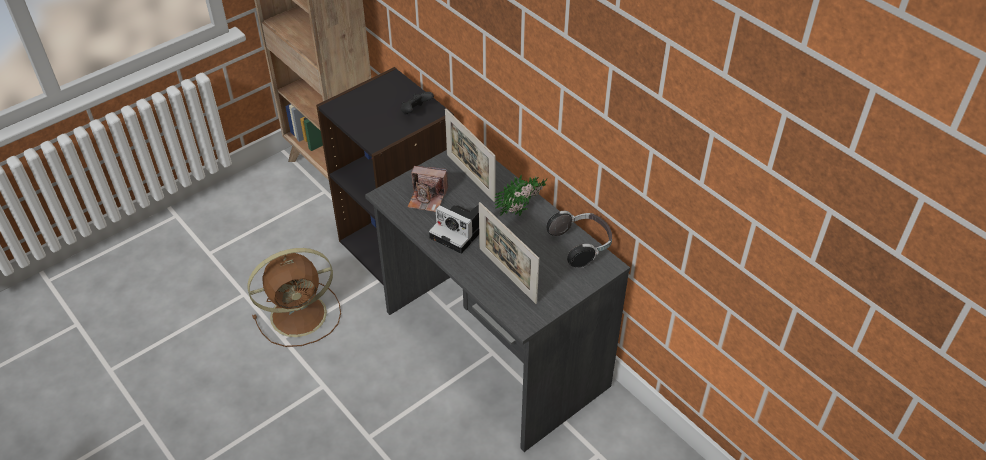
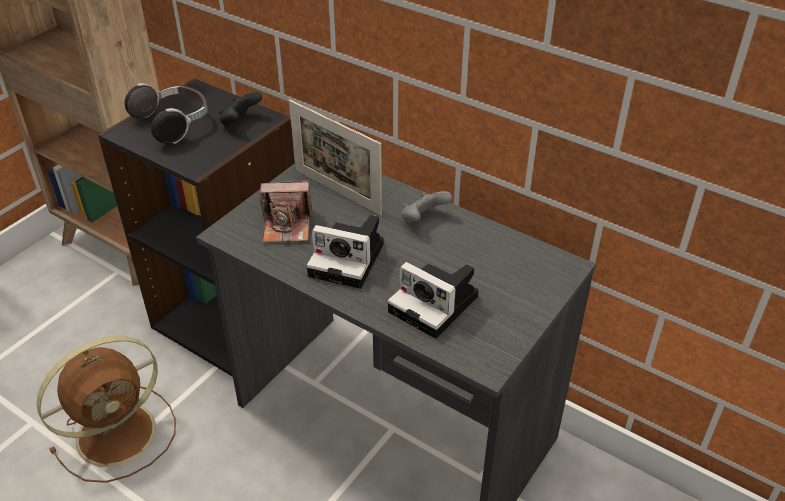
camera: 15 degrees left, 5 degrees down
picture frame [479,202,539,304] -> camera [388,262,479,339]
potted plant [494,175,547,216] -> grey game controller [401,191,453,223]
headphones [547,211,612,268] -> headphones moved to [125,83,208,144]

